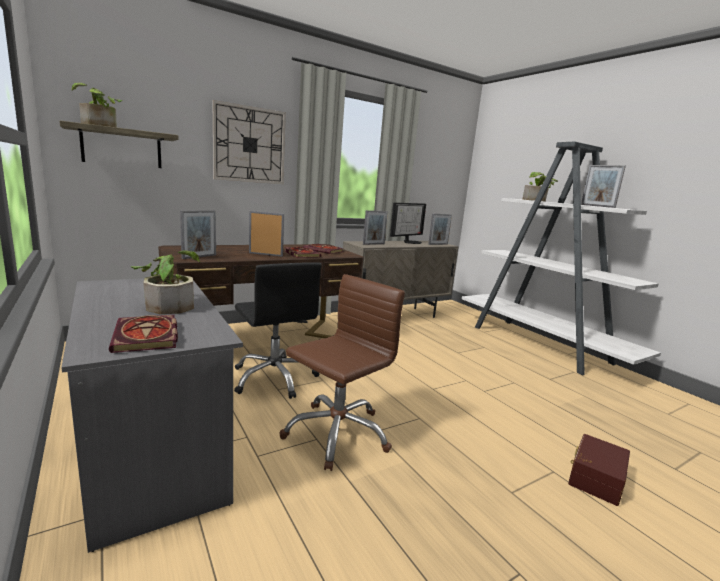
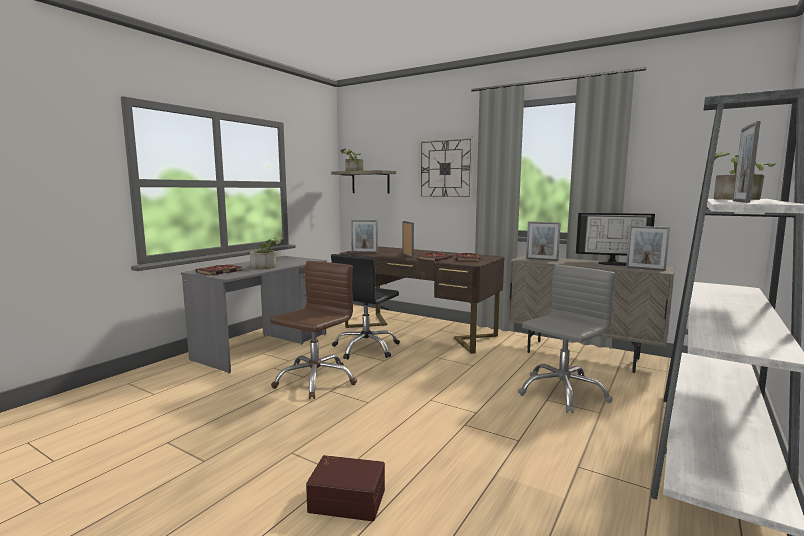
camera: 65 degrees right, 5 degrees down
brown office chair [280,274,405,471] -> brown office chair turned 75 degrees counterclockwise [270,261,357,399]
none -> grey office chair [518,265,615,413]

